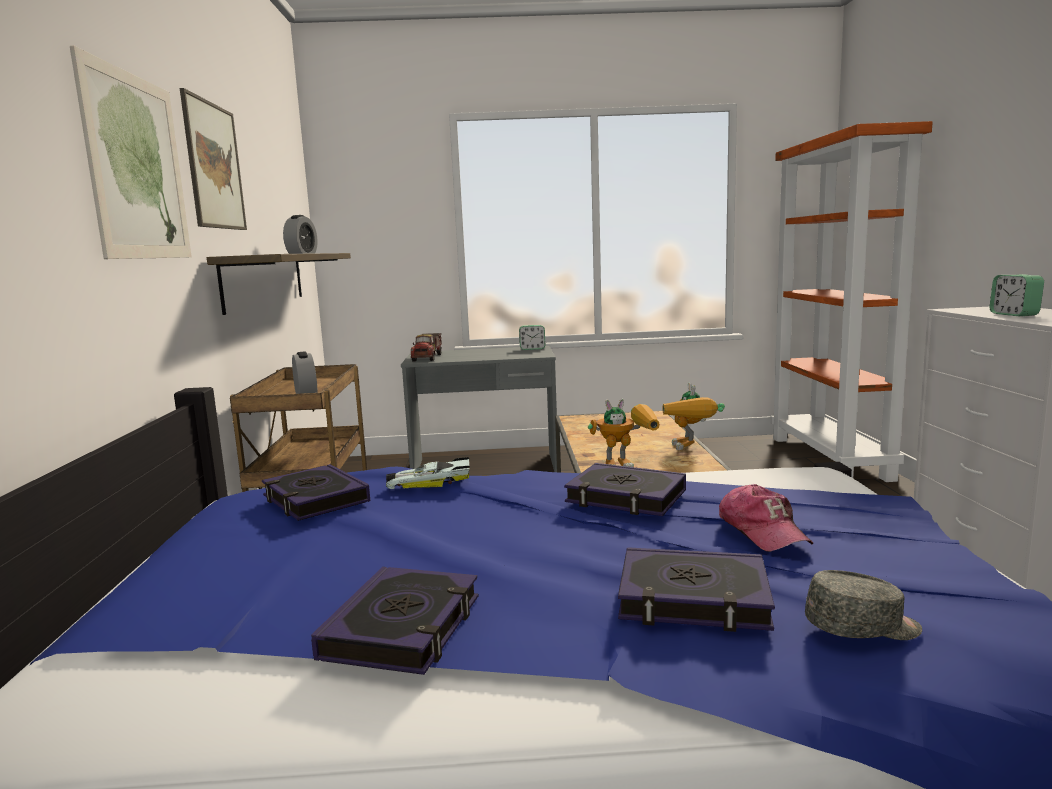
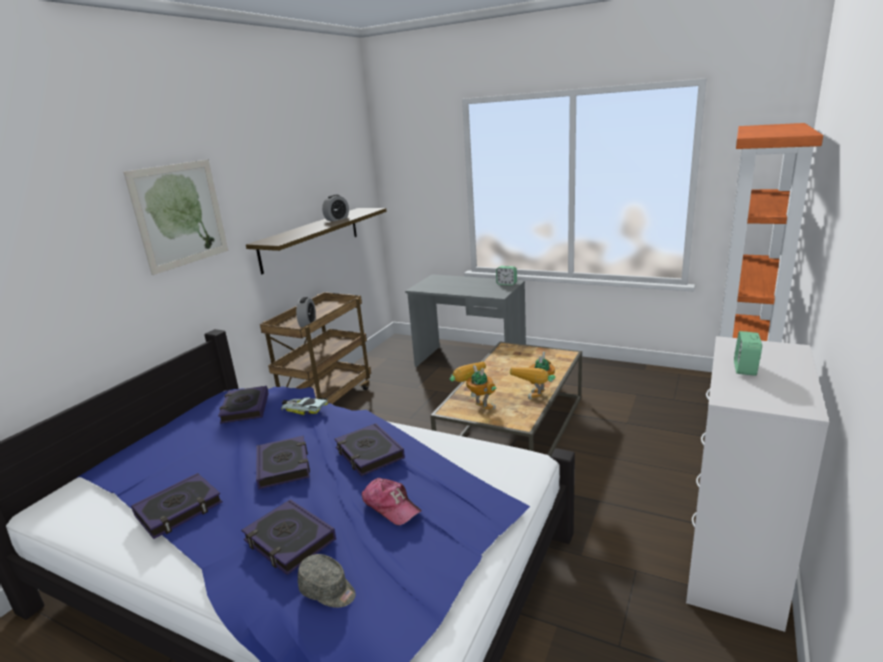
camera: 30 degrees right, 10 degrees up
picture [180,88,247,230] -> none
toy truck [411,333,442,361] -> none
toy robot [588,398,660,467] -> toy robot turned 150 degrees counterclockwise [450,362,496,410]
cap [719,484,813,552] -> cap turned 60 degrees counterclockwise [362,478,421,526]
none -> book [256,436,310,490]

